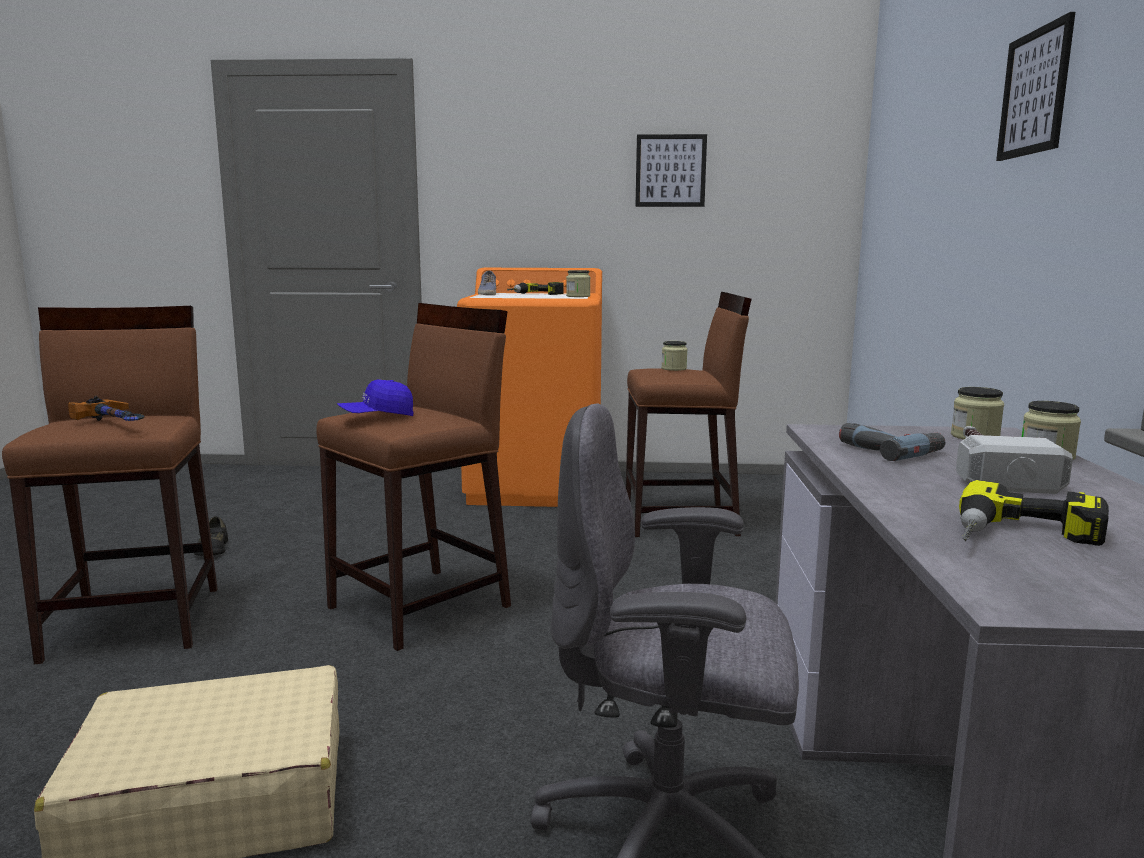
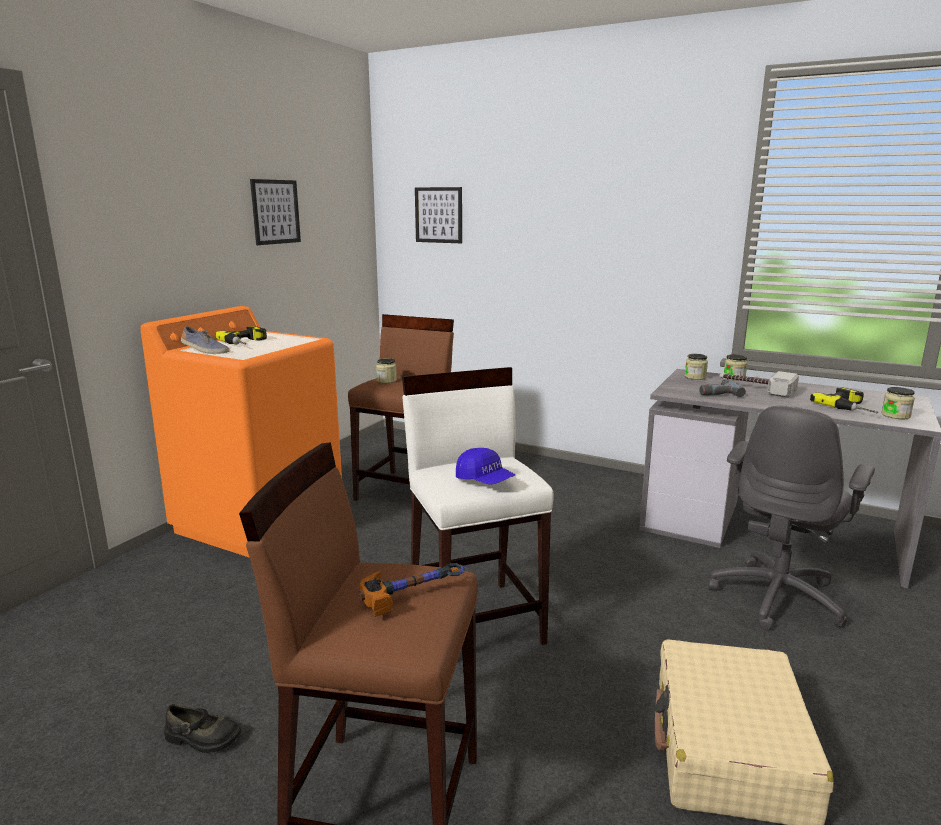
camera: 65 degrees left, 5 degrees up
brown stool [316,303,511,651] -> white stool [402,367,554,645]
blue cap [337,379,413,416] -> blue cap turned 45 degrees counterclockwise [456,448,515,485]
jar [566,270,590,297] -> jar moved to [881,387,915,419]
picture [996,12,1075,161] -> picture moved to [415,187,462,243]

